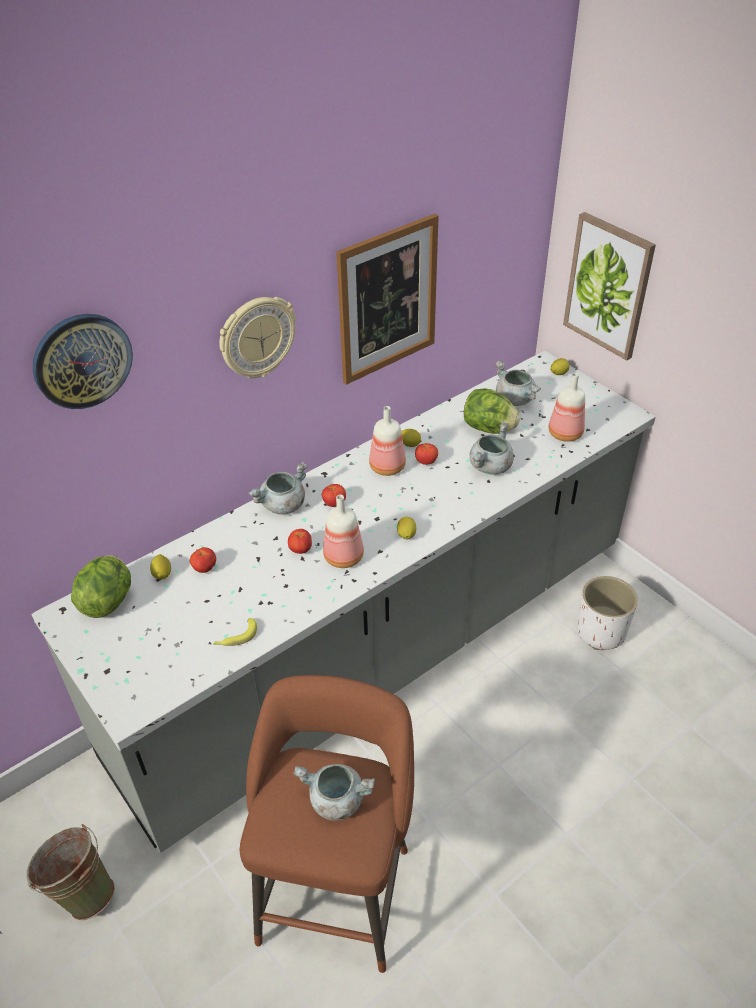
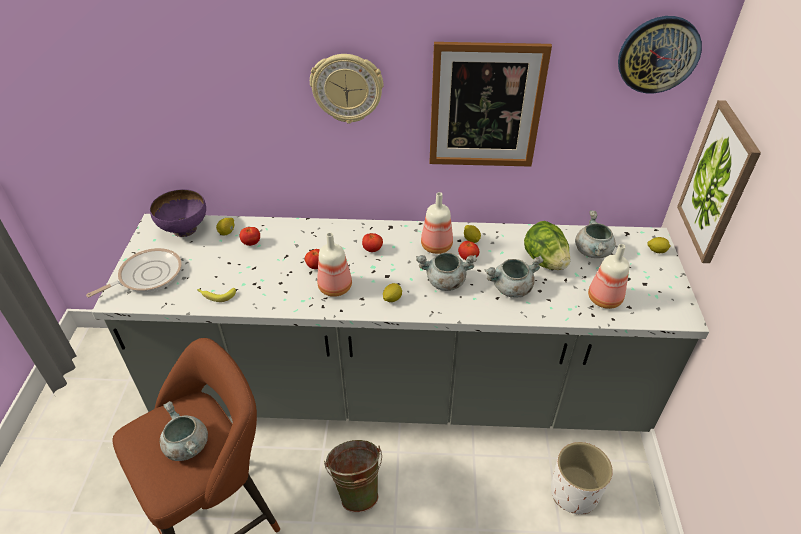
camera: 40 degrees right, 0 degrees up
green bucket [26,824,115,920] -> green bucket moved to [324,440,382,513]
wall clock [33,314,133,409] -> wall clock moved to [618,16,702,94]
lettuce [71,555,131,618] -> purple bowl [150,189,206,237]
grey cooking pot [248,461,307,514] -> grey cooking pot moved to [416,252,477,291]
none -> frying pan [86,248,182,297]

